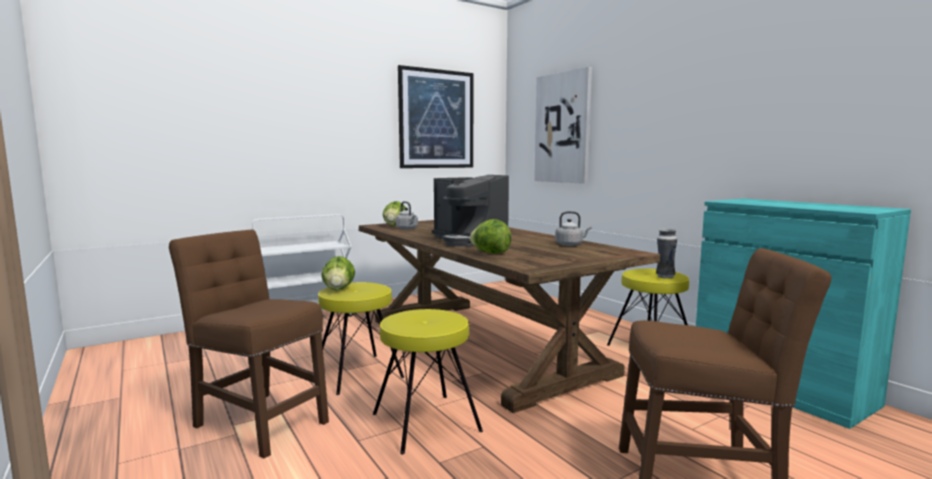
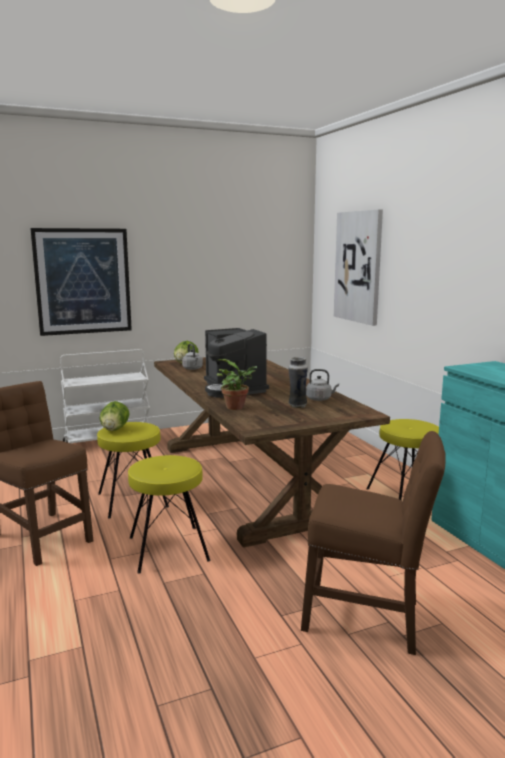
camera: 10 degrees right, 5 degrees up
picture [398,65,473,168] -> picture moved to [31,228,132,336]
lettuce [470,219,512,254] -> potted plant [217,359,257,410]
vase [656,229,677,279] -> vase moved to [289,357,308,408]

